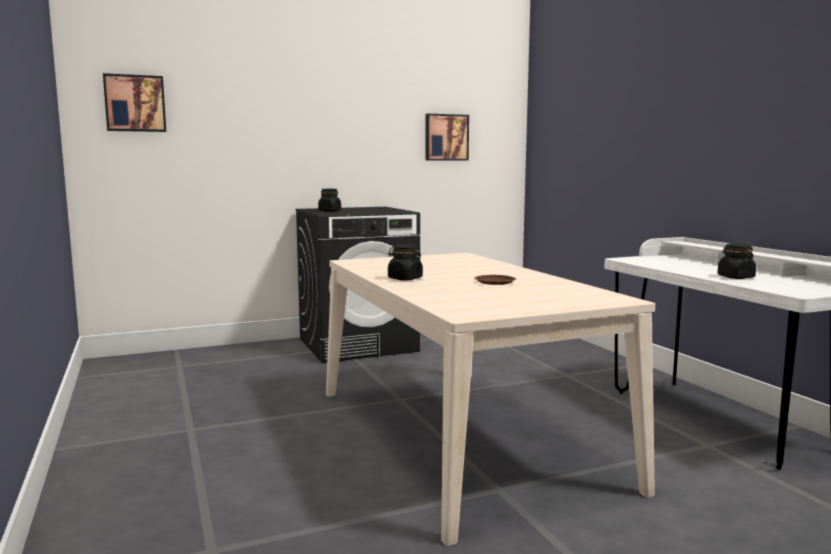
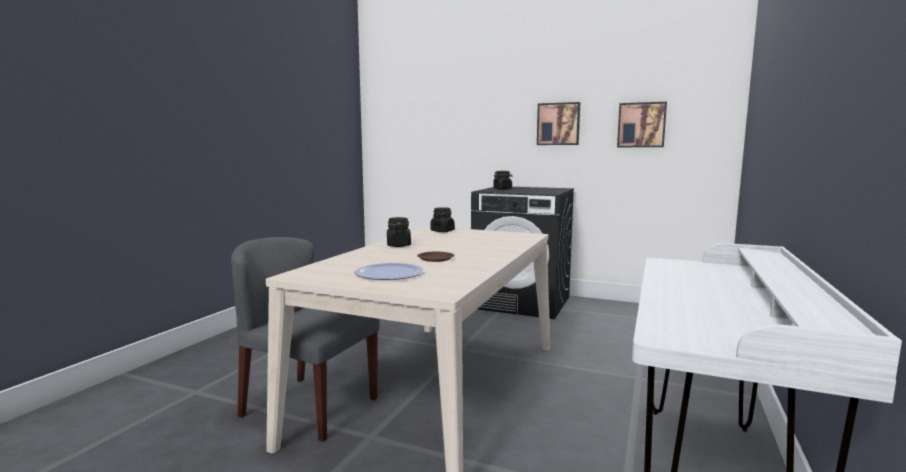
camera: 45 degrees right, 0 degrees up
picture [103,73,166,132] -> picture moved to [537,102,580,145]
black jar [717,244,756,279] -> black jar moved to [430,207,455,232]
none -> grey chair [231,237,380,442]
none -> plate [354,263,424,280]

